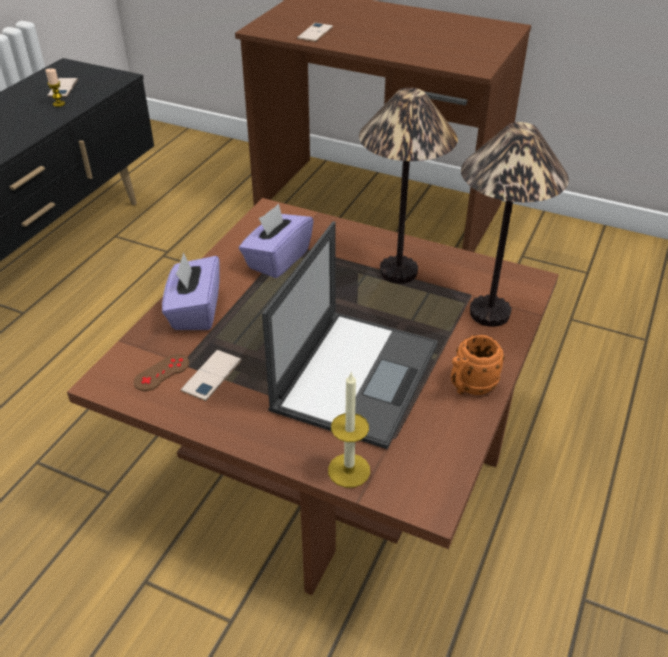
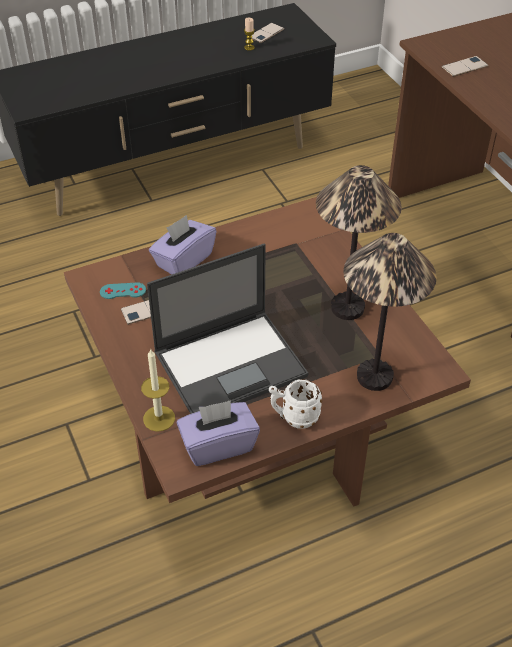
camera: 40 degrees right, 5 degrees up
brown game controller [134,354,189,391] -> turquoise game controller [100,282,146,299]
purple tissue box [239,204,314,278] -> purple tissue box moved to [177,400,260,466]
orange mug [451,335,505,395] -> white mug [269,379,322,429]

